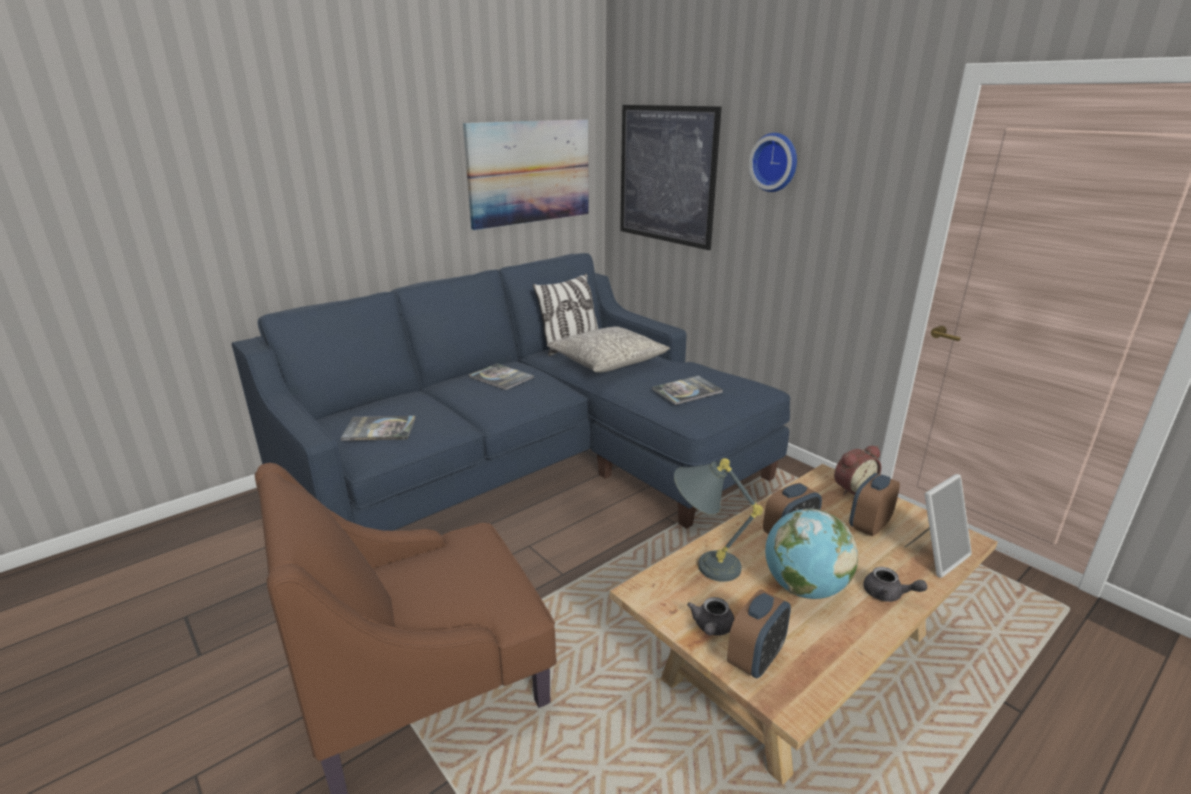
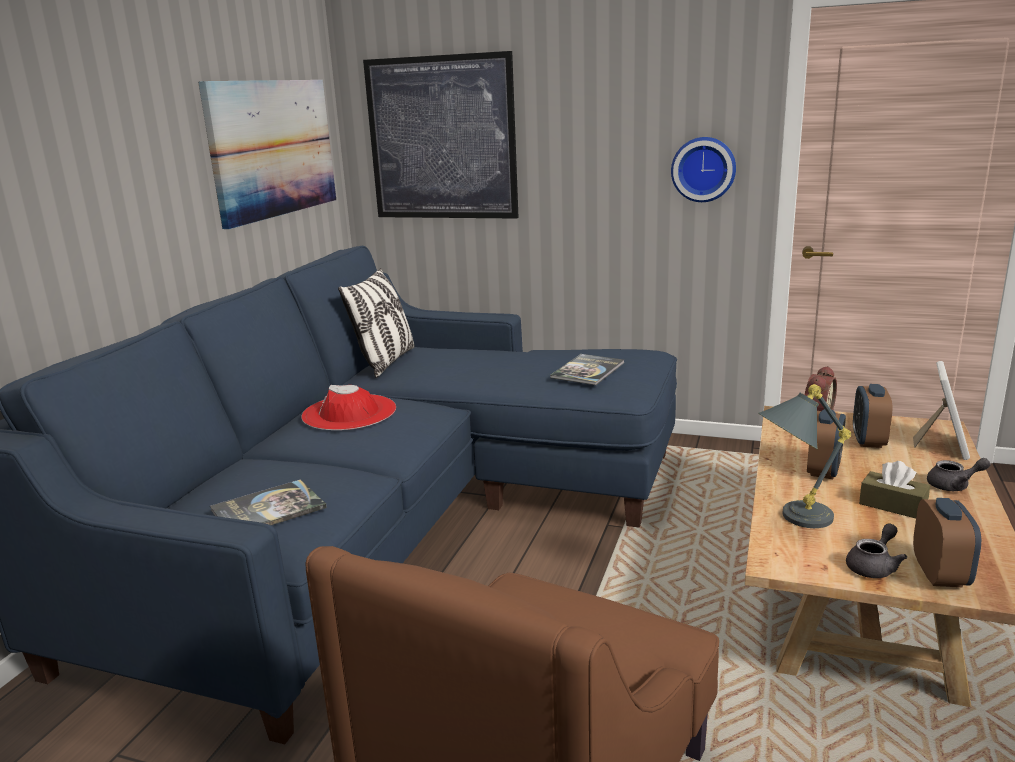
camera: 30 degrees left, 5 degrees down
book [469,364,534,390] -> red hat [302,385,396,430]
grey pillow [547,326,670,373] -> none
grey teapot [687,597,735,636] -> grey teapot turned 120 degrees counterclockwise [846,523,907,578]
wall clock [749,133,797,192] -> wall clock moved to [671,137,736,202]
globe [765,508,858,599] -> brown tissue box [859,461,930,519]

